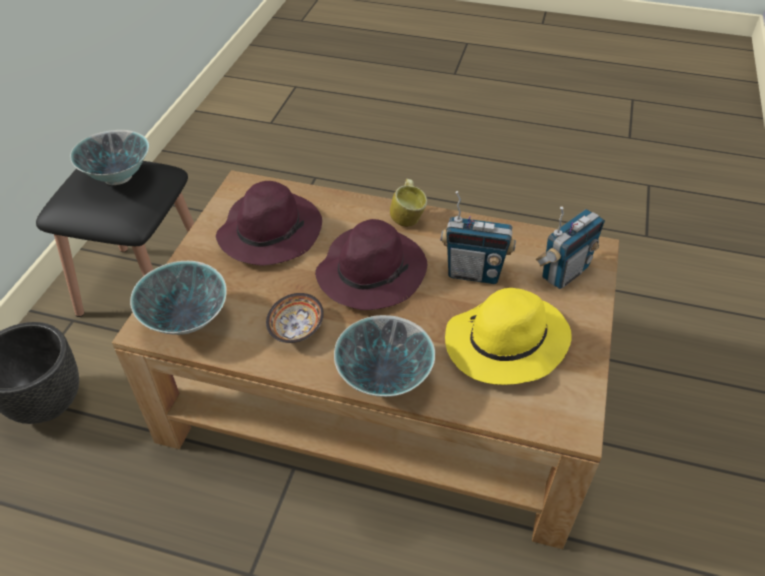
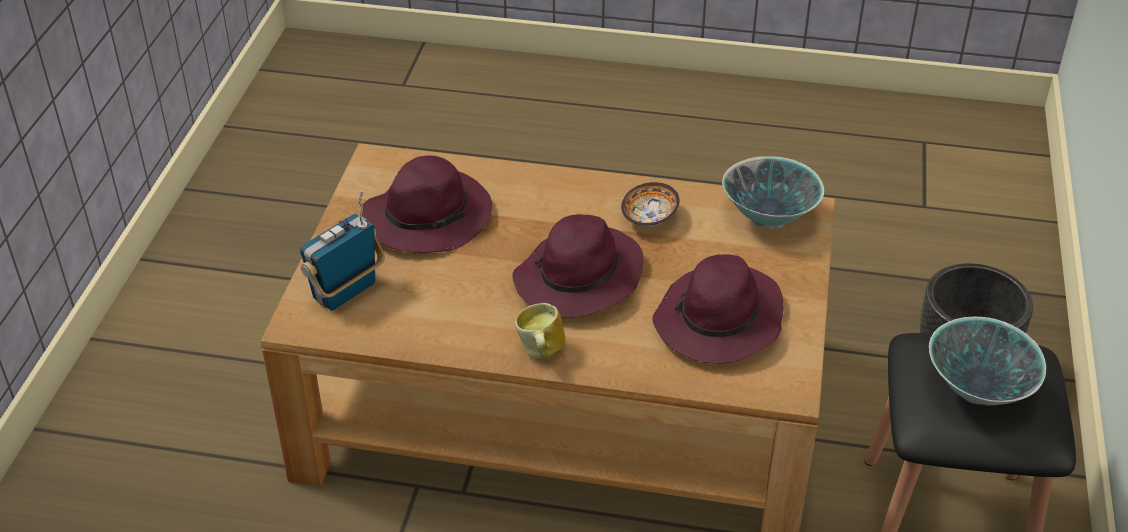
camera: 175 degrees right, 5 degrees down
bowl [334,315,435,397] -> none
radio [441,191,516,284] -> none
yellow hat [445,288,572,385] -> purple hat [362,155,492,253]

